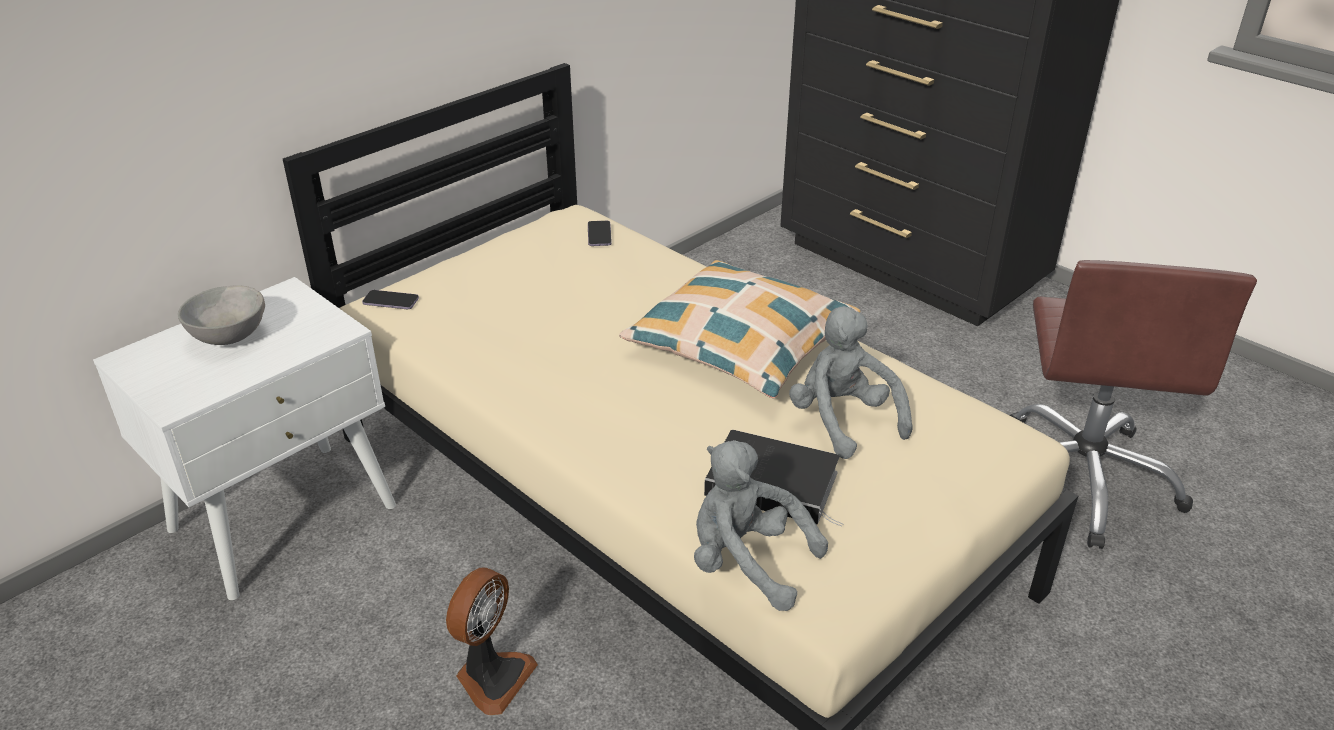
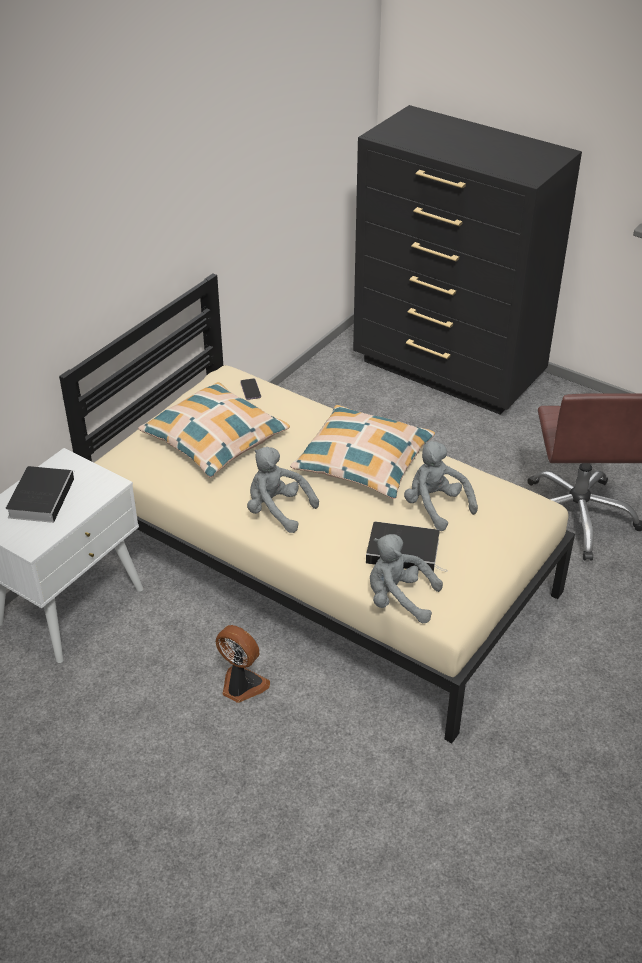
camera: 10 degrees left, 5 degrees up
grey bowl [178,285,265,345] -> book [6,466,75,523]
phone [362,290,419,309] -> none
fan [446,567,538,715] -> fan turned 75 degrees counterclockwise [216,625,270,703]
none -> pillow [138,382,290,477]
none -> grey plush toy [247,447,319,533]

